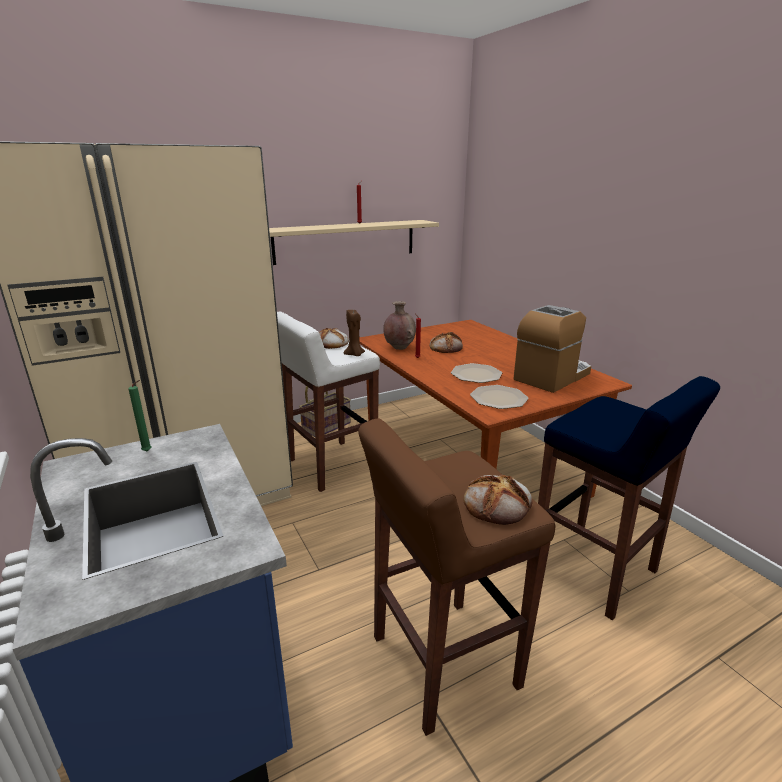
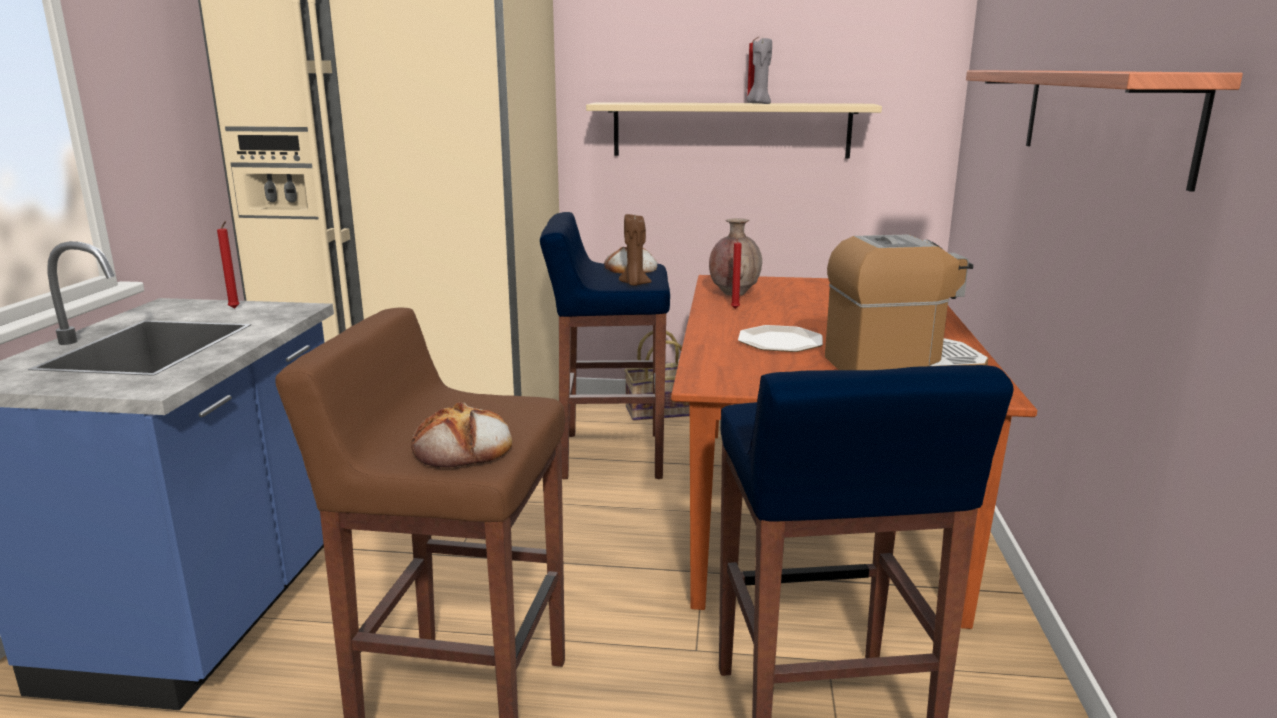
camera: 35 degrees right, 5 degrees down
green candle [128,380,151,451] -> red candle [217,221,240,309]
white stool [277,312,380,492] -> blue stool [540,212,670,479]
bread [430,332,463,353] -> none
plate [470,385,529,409] -> none
none -> grey candle [747,38,772,104]
none -> shelf [966,71,1243,192]

